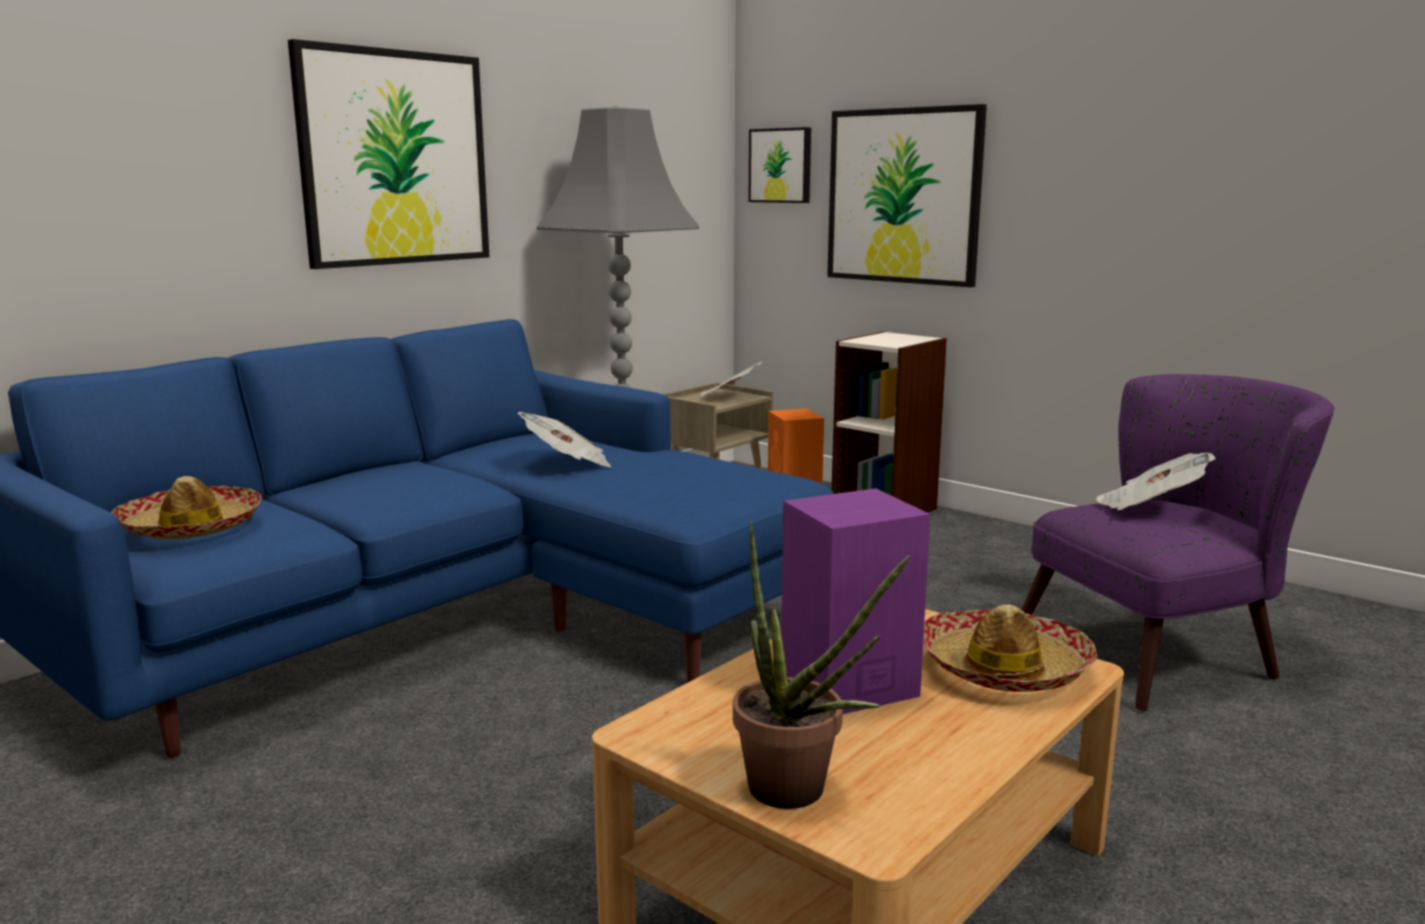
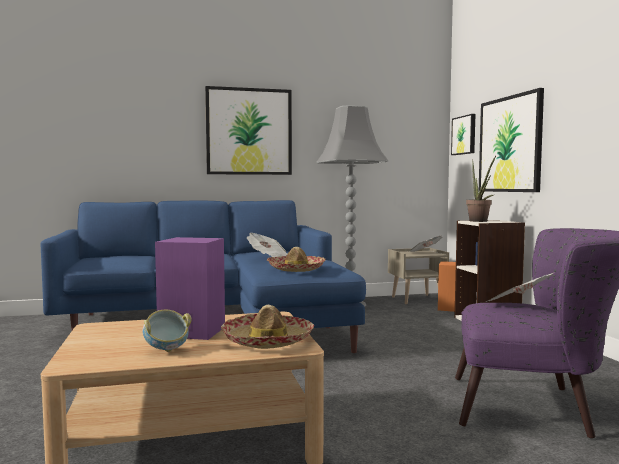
camera: 35 degrees right, 10 degrees down
hat [111,476,262,539] -> hat moved to [267,247,326,272]
potted plant [733,522,910,809] -> potted plant moved to [466,156,496,222]
none -> bowl [143,310,191,352]

